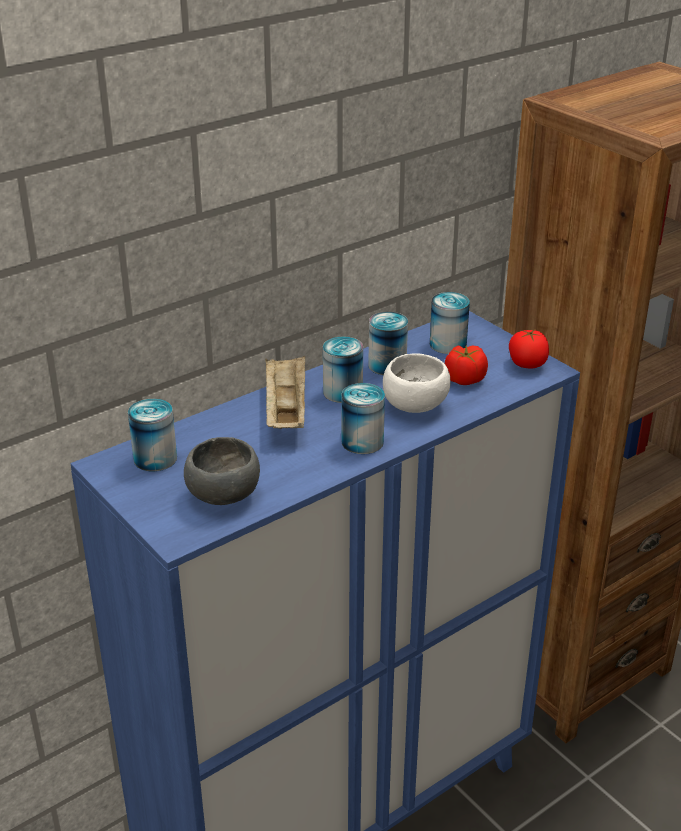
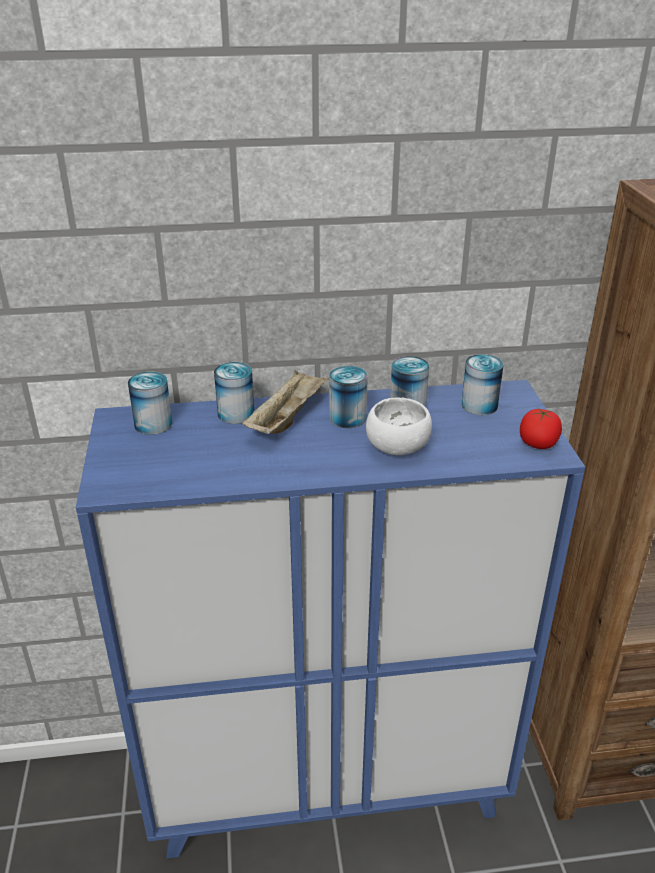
camera: 30 degrees right, 0 degrees up
grey bowl [184,437,260,505] -> none
can [341,383,385,454] -> can moved to [214,362,254,424]
tomato [445,345,488,385] -> none

